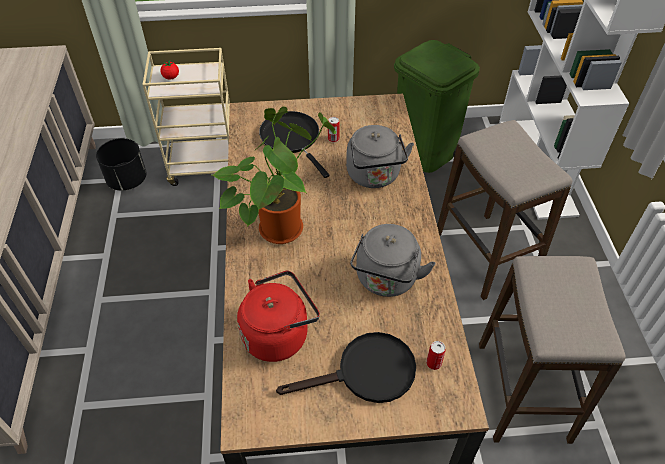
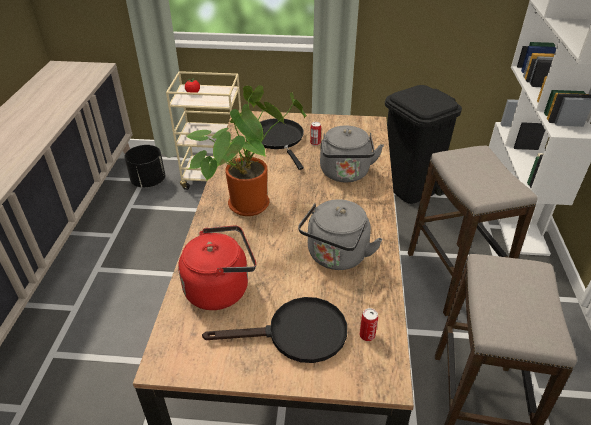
camera: 10 degrees right, 10 degrees down
green trash can [394,40,480,173] -> black trash can [385,85,462,204]

